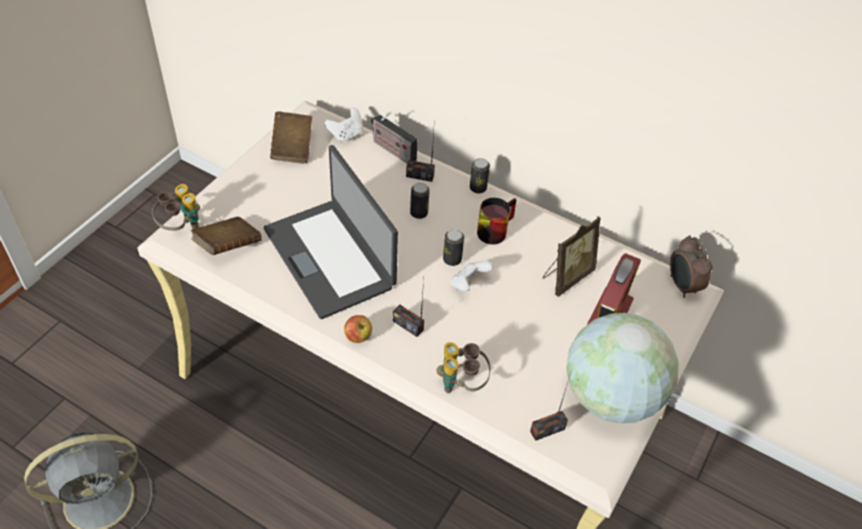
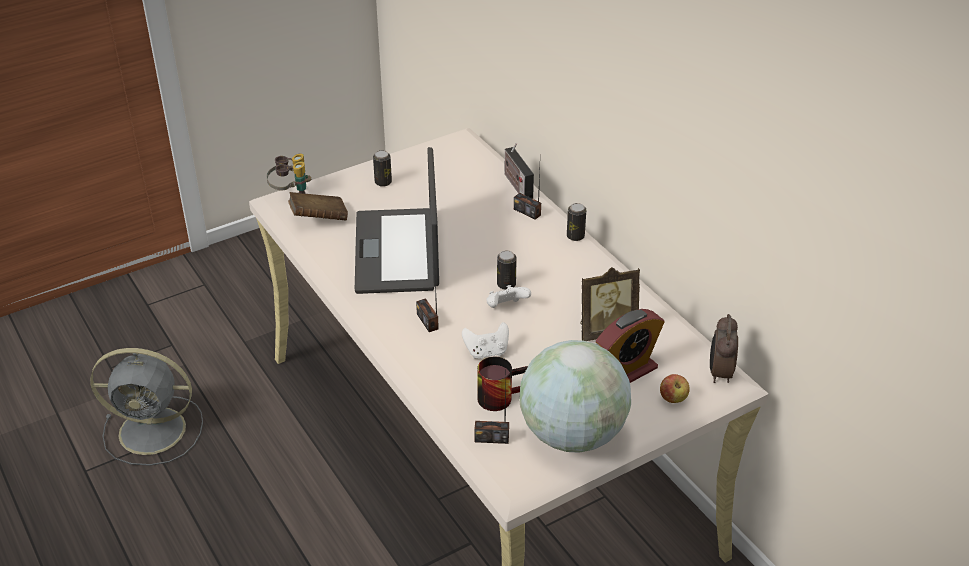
camera: 30 degrees right, 10 degrees down
brown book [270,111,312,163] -> none
white game controller [325,108,363,143] -> white game controller moved to [462,322,509,359]
apple [344,315,372,343] -> apple moved to [660,374,690,403]
can [410,183,430,219] -> can moved to [373,150,392,187]
binoculars [436,342,490,393] -> none
mug [477,198,516,245] -> mug moved to [477,357,528,411]

